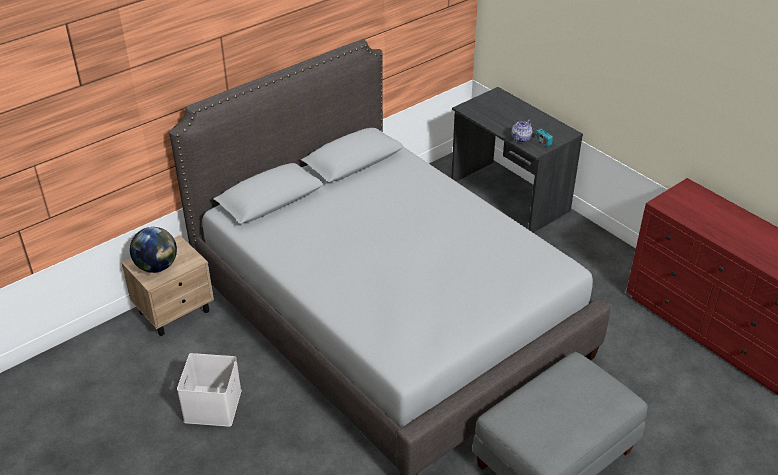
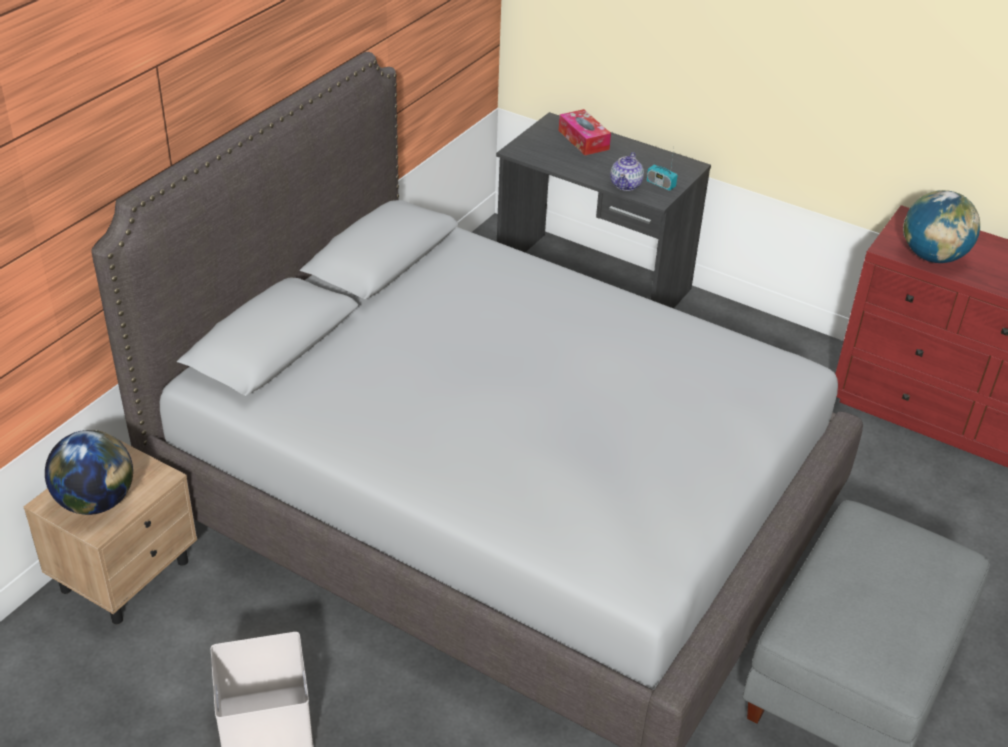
camera: 20 degrees left, 0 degrees up
none -> tissue box [559,109,611,155]
none -> globe [903,190,980,263]

